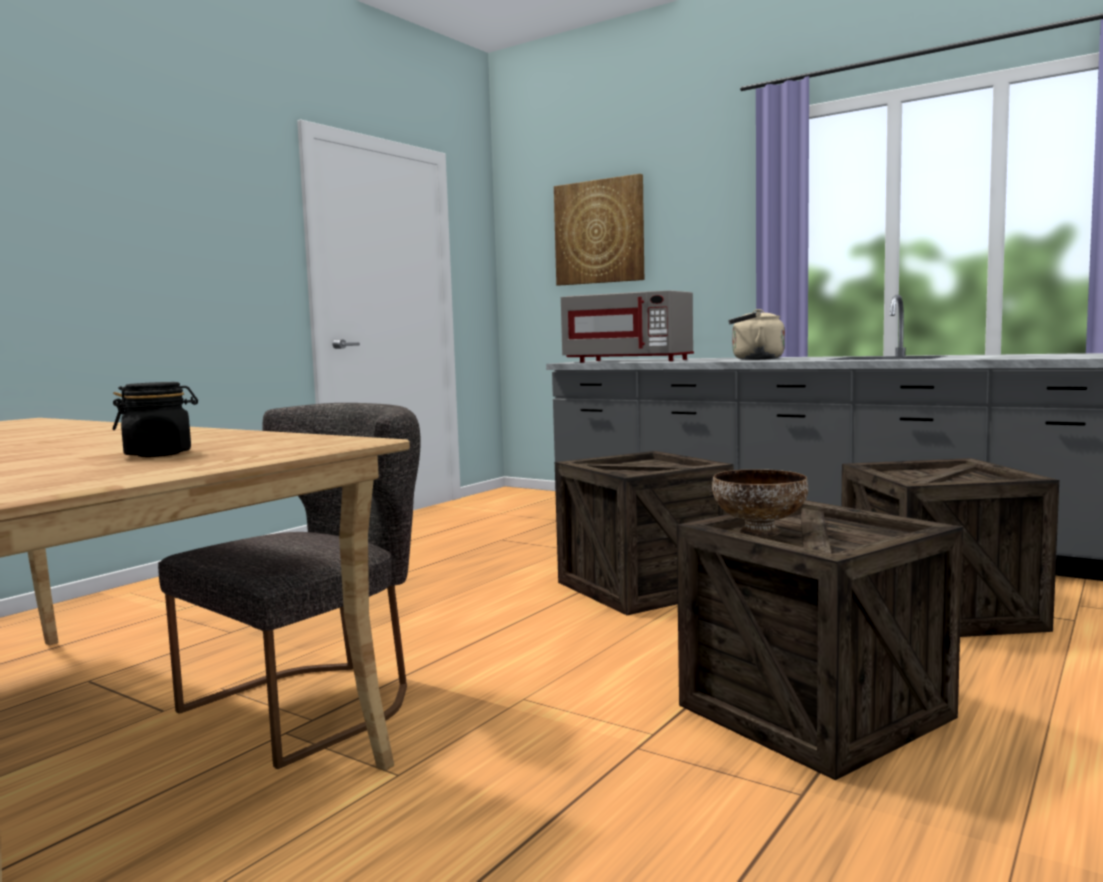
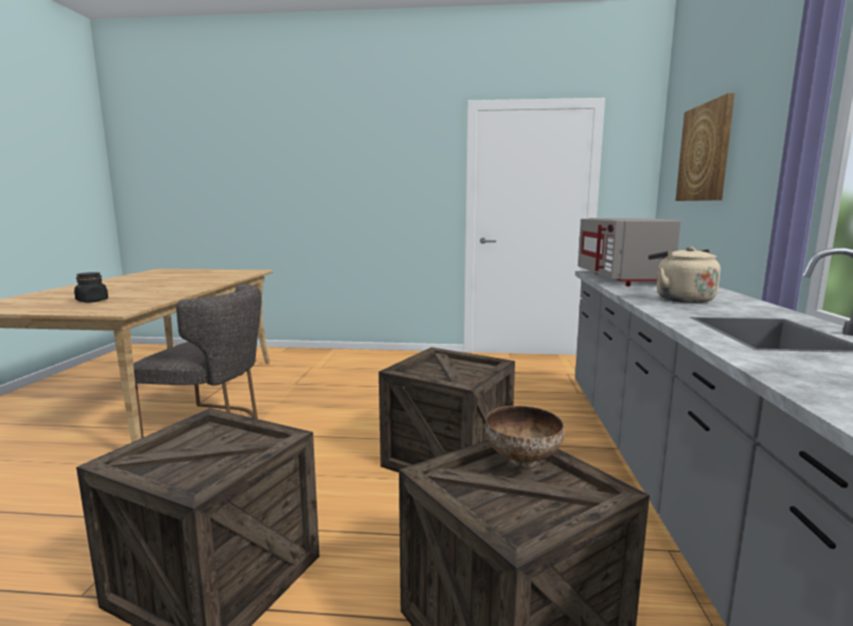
camera: 60 degrees right, 5 degrees up
bowl [712,469,808,537] -> bowl moved to [485,406,564,473]

